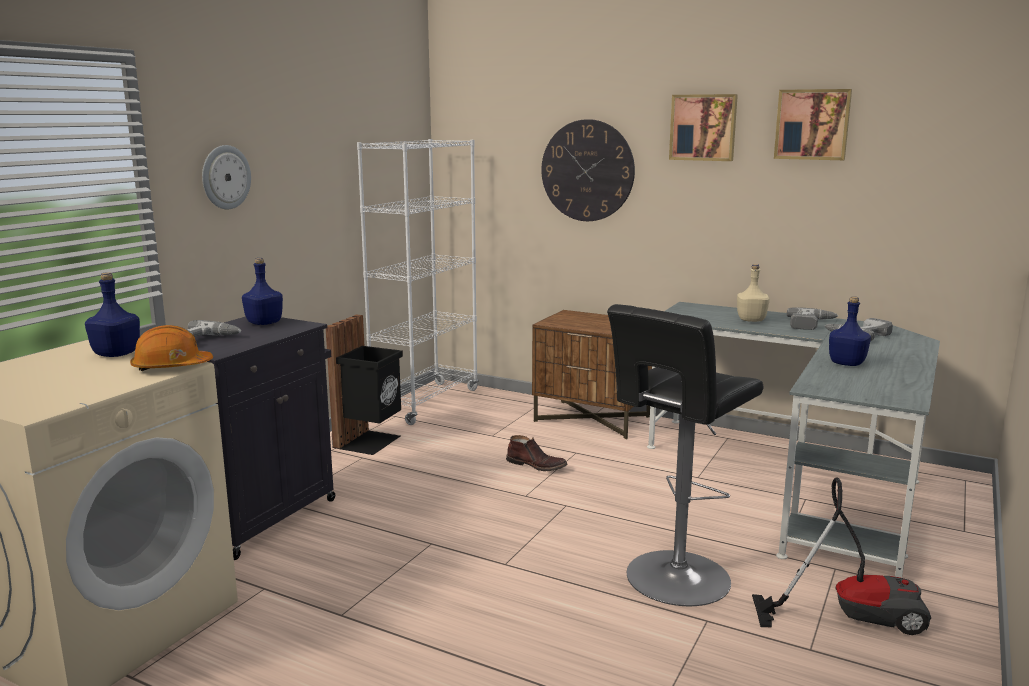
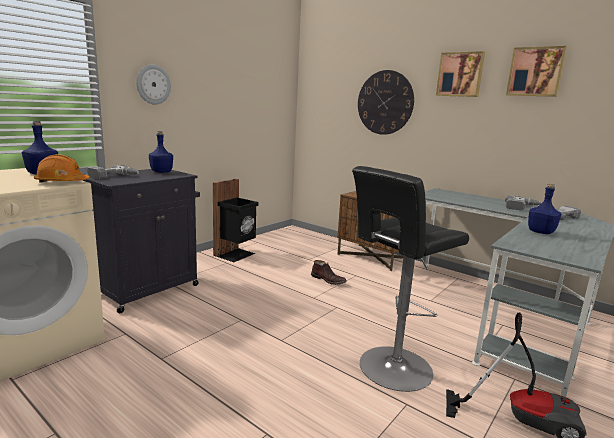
camera: 10 degrees right, 0 degrees up
white bookcase [357,139,479,425] -> none
beige bottle [737,264,769,322] -> none

